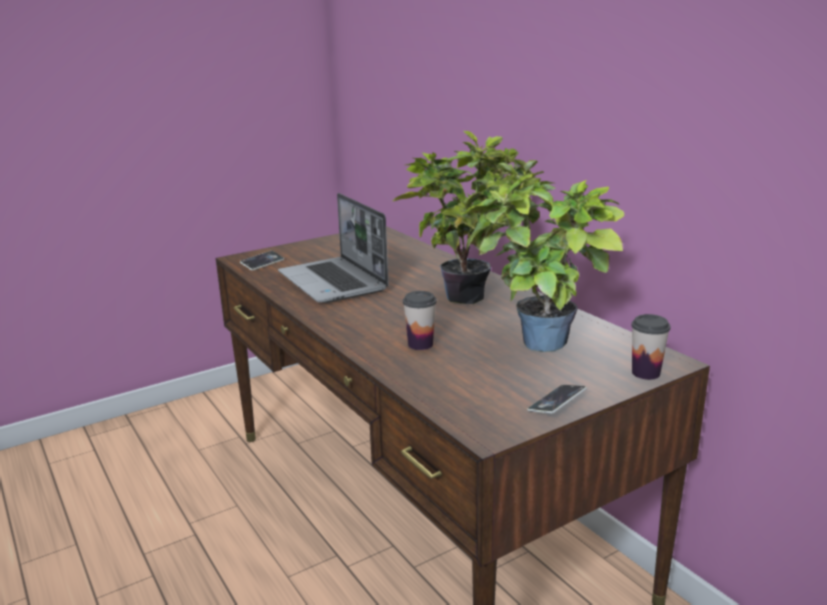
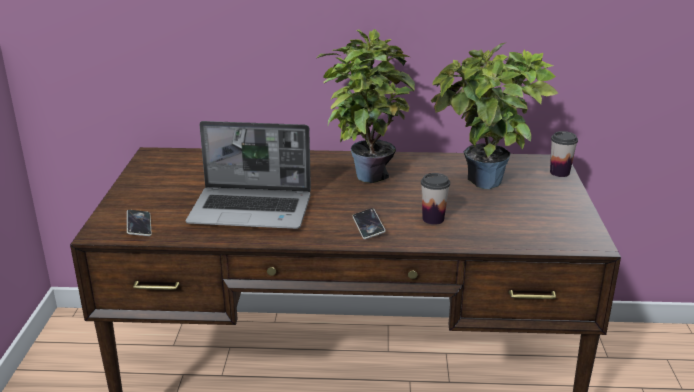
camera: 55 degrees left, 5 degrees up
phone [527,385,587,414] -> phone moved to [353,208,386,239]

